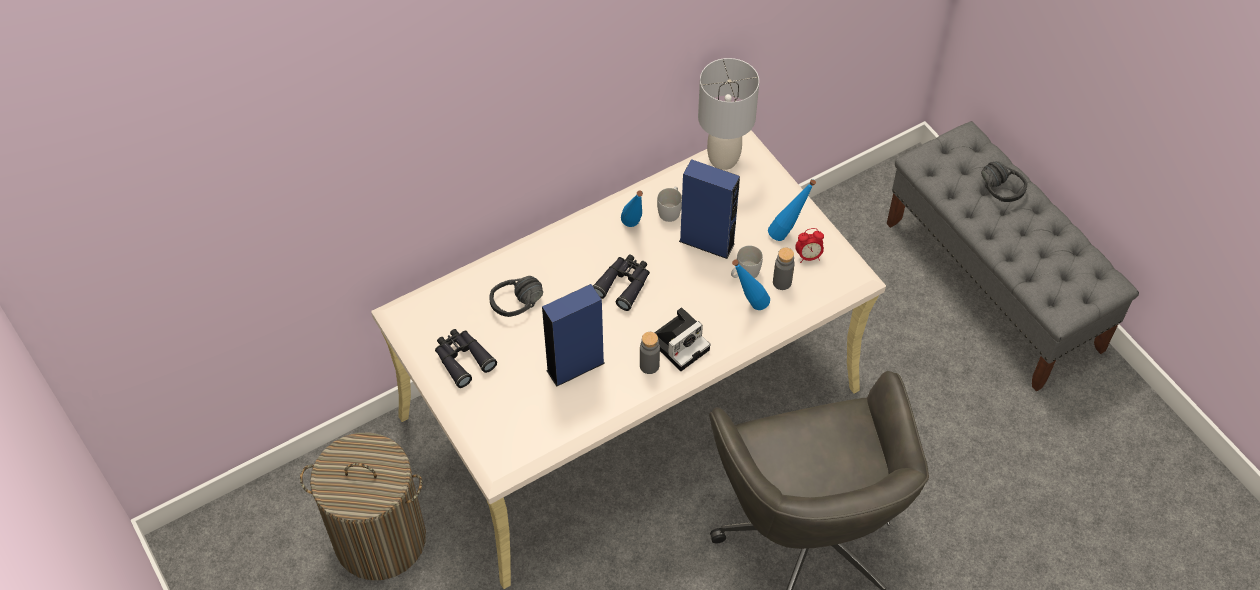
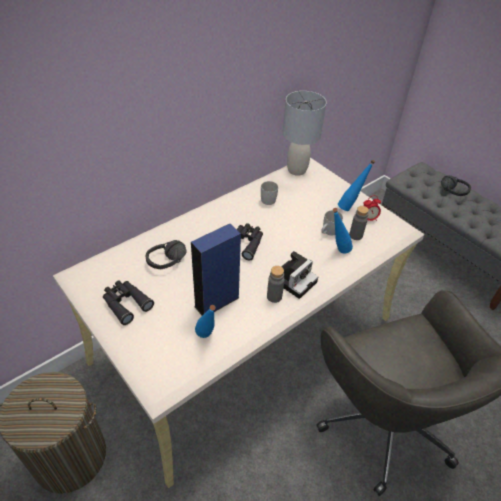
camera: 10 degrees left, 10 degrees down
blue bottle [621,191,643,227] -> blue bottle moved to [195,305,216,338]
blue speaker [679,159,740,259] -> none

